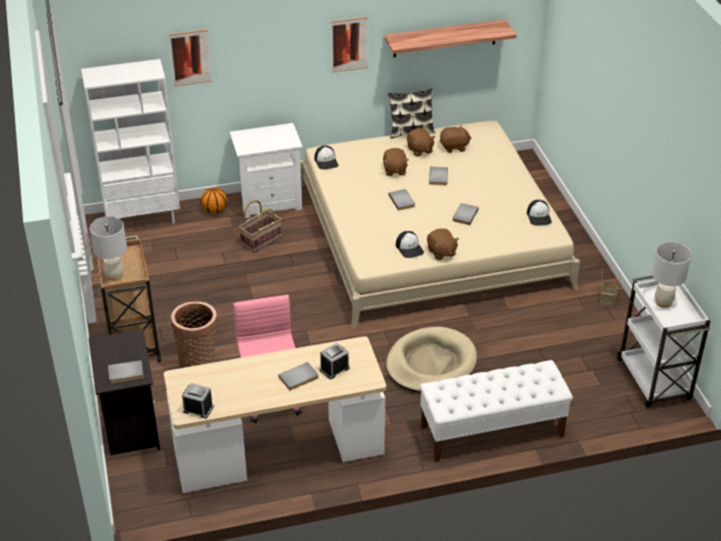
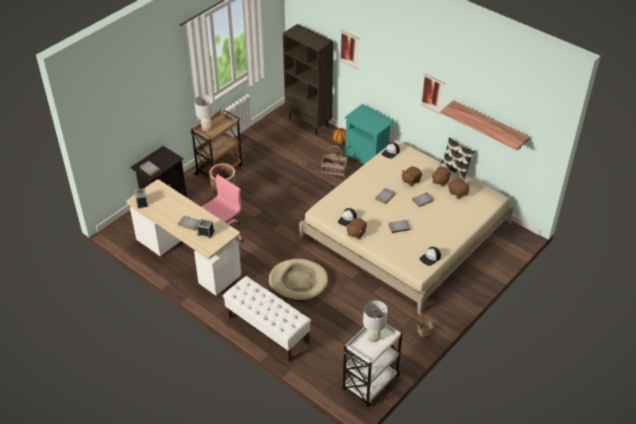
camera: 55 degrees right, 5 degrees up
white bookcase [81,59,180,224] -> brown bookcase [283,24,333,135]
white nightstand [230,123,303,218] -> turquoise nightstand [344,104,395,164]

